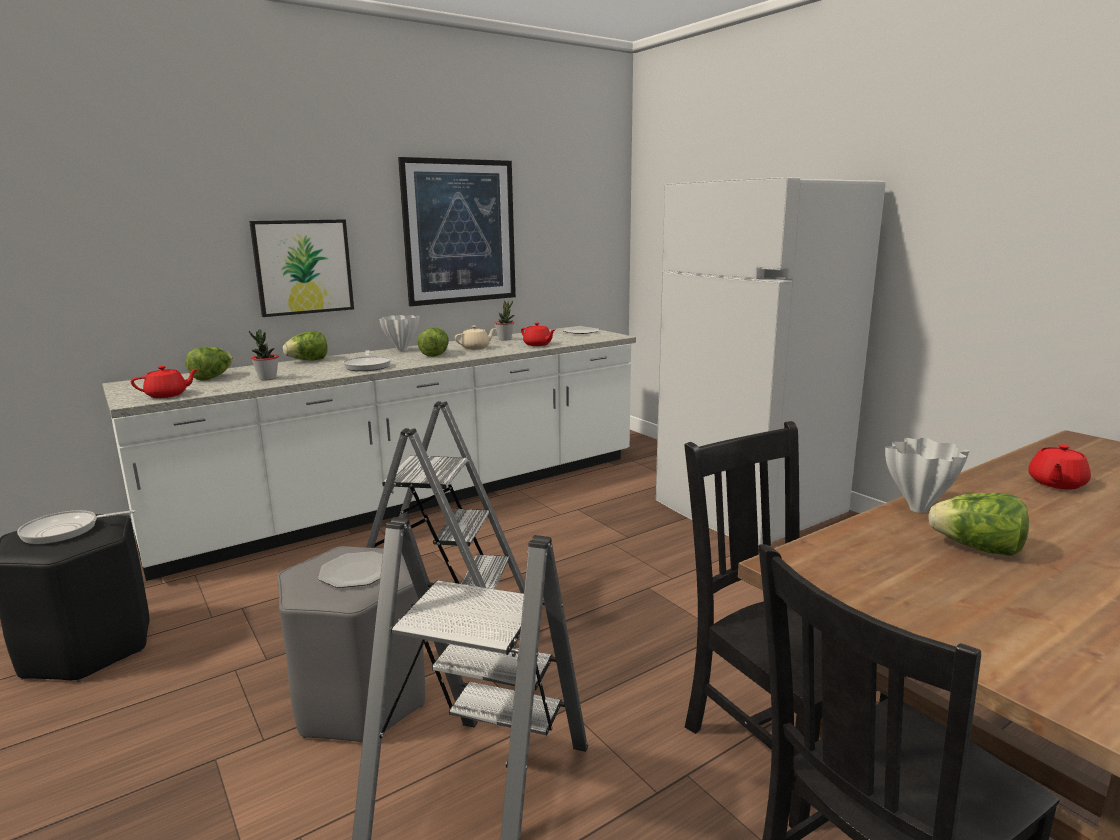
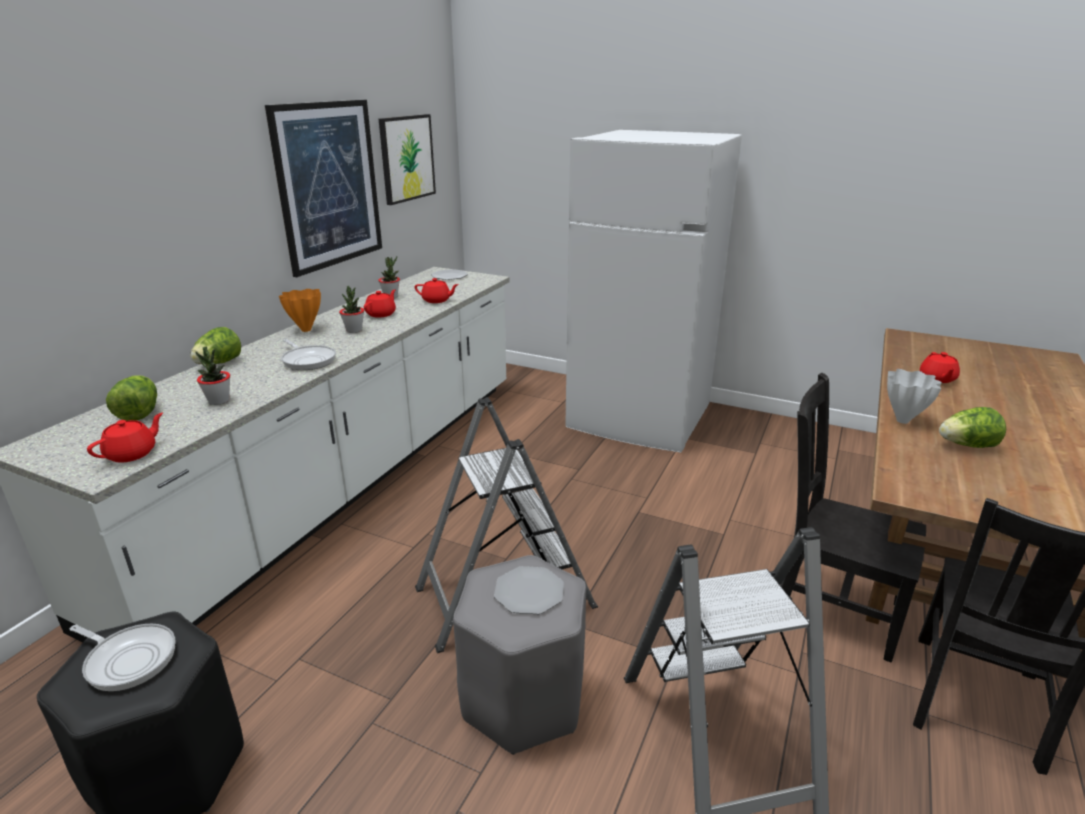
camera: 30 degrees left, 10 degrees up
frying pan [17,510,135,544] -> frying pan turned 105 degrees counterclockwise [70,623,175,691]
picture [249,219,354,317] -> picture moved to [379,114,436,205]
white vase [379,315,419,352] -> orange vase [279,289,321,332]
lettuce [417,327,449,357] -> potted plant [339,286,364,333]
beige teapot [455,325,496,350] -> red teapot [364,290,396,318]

